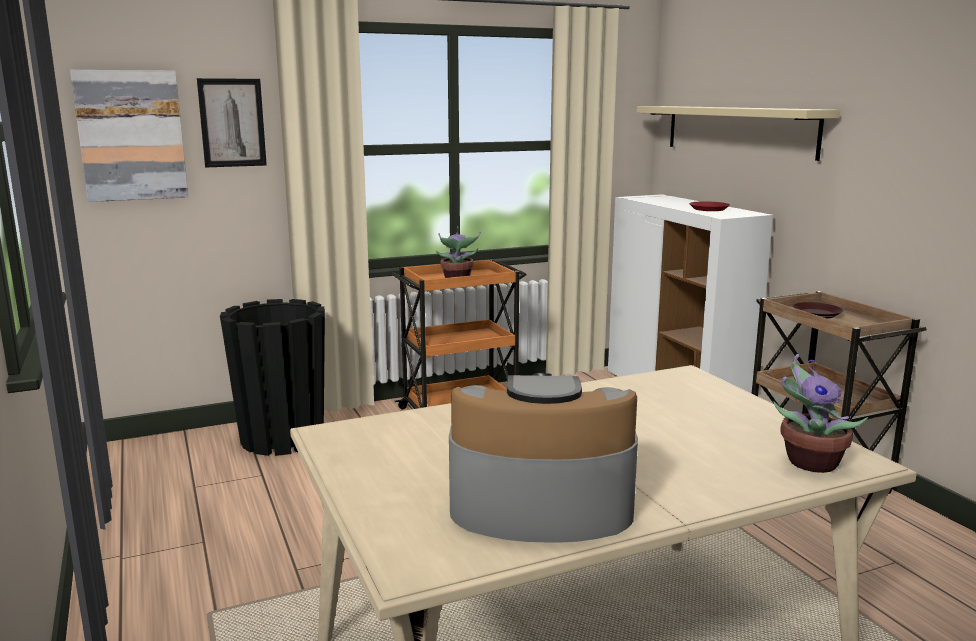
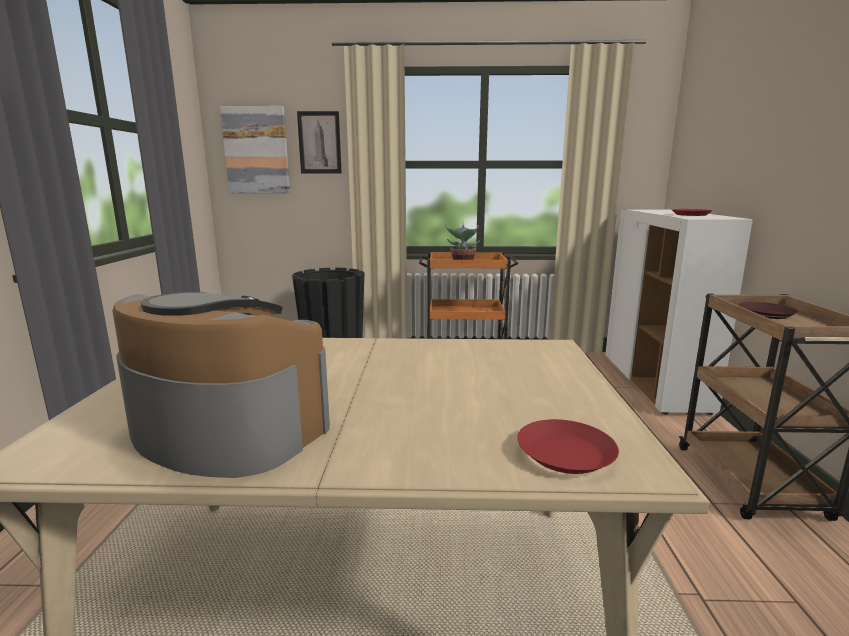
camera: 25 degrees right, 0 degrees up
beige shelf [637,106,840,161] -> none
potted plant [773,354,868,473] -> red plate [517,419,619,474]

